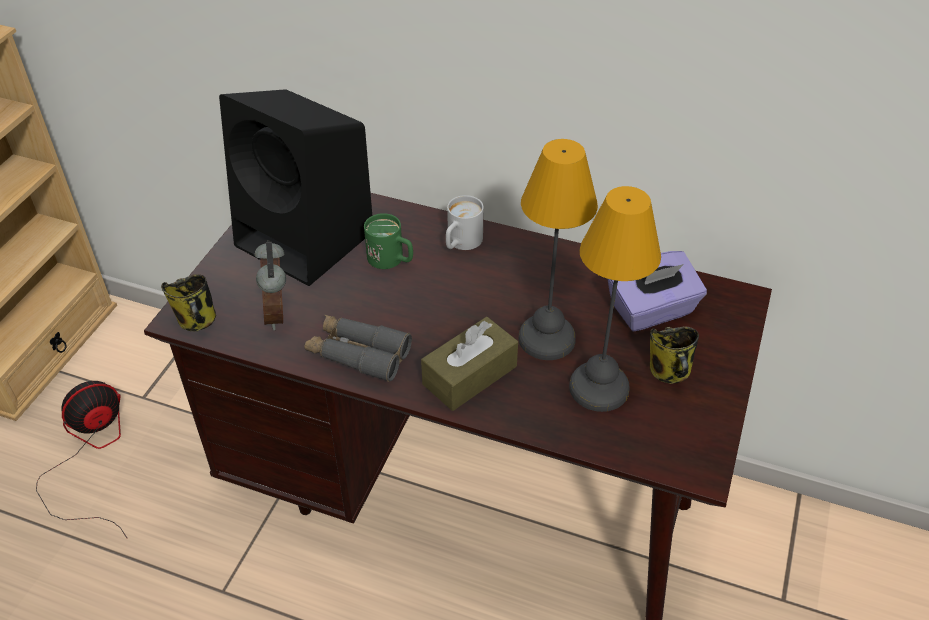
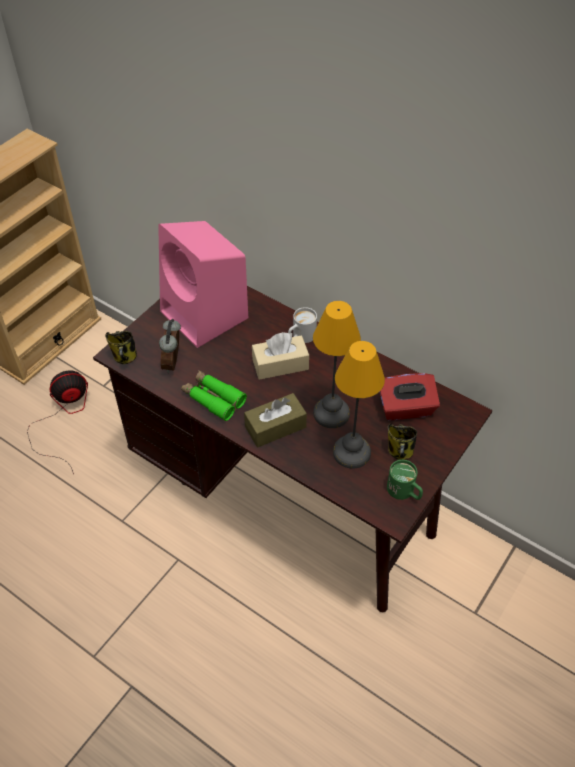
camera: 15 degrees right, 5 degrees up
black speaker [219,89,372,286] -> pink speaker [158,221,248,348]
grey binoculars [304,314,412,382] -> green binoculars [181,370,247,421]
green mug [364,213,413,269] -> green mug moved to [387,460,423,500]
purple tissue box [608,251,707,331] -> red tissue box [380,373,440,420]
none -> beige tissue box [252,332,309,380]

